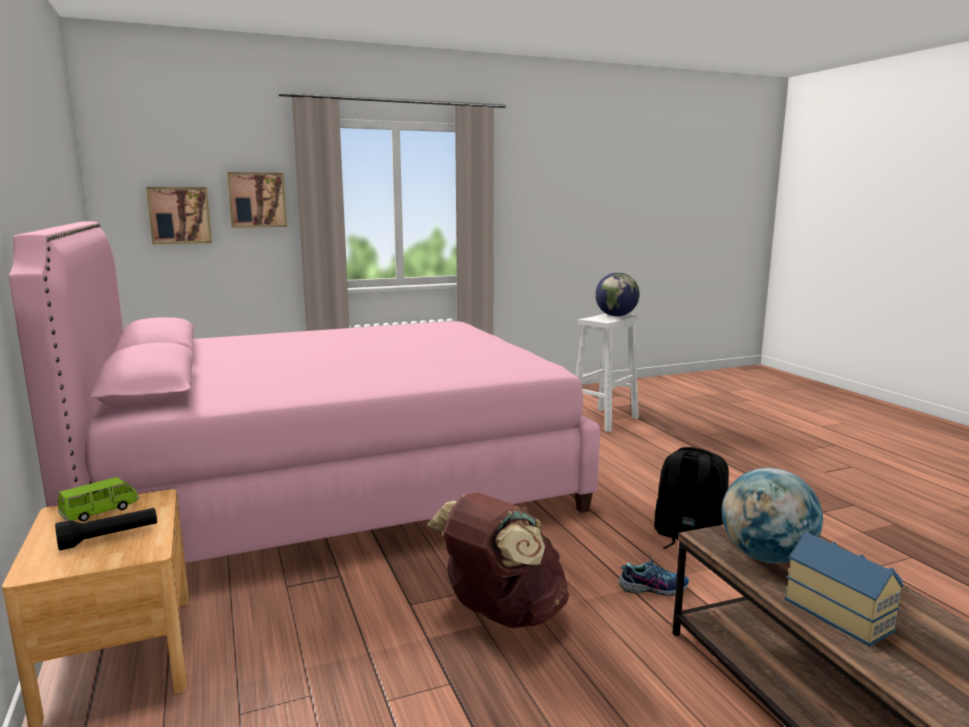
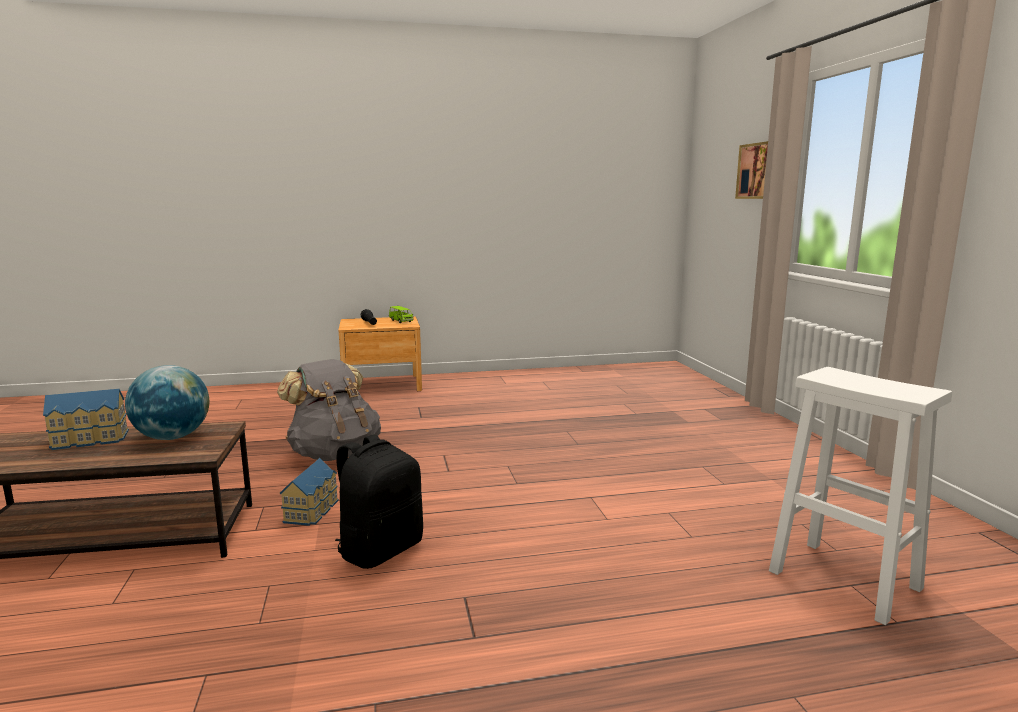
camera: 100 degrees right, 0 degrees up
pink bed [9,222,600,563] -> none
picture [146,187,212,244] -> none
brown backpack [427,492,569,628] -> grey backpack [277,359,381,461]
globe [595,273,640,316] -> none
shoe [619,553,689,596] -> toy house [280,458,338,526]

